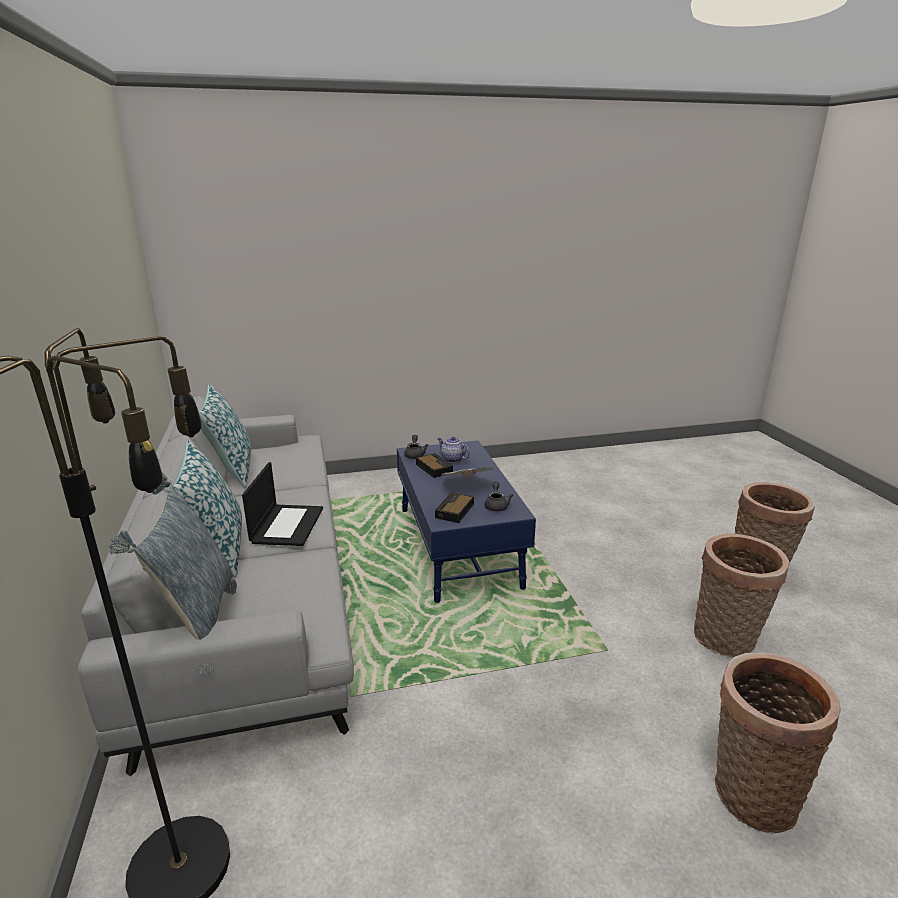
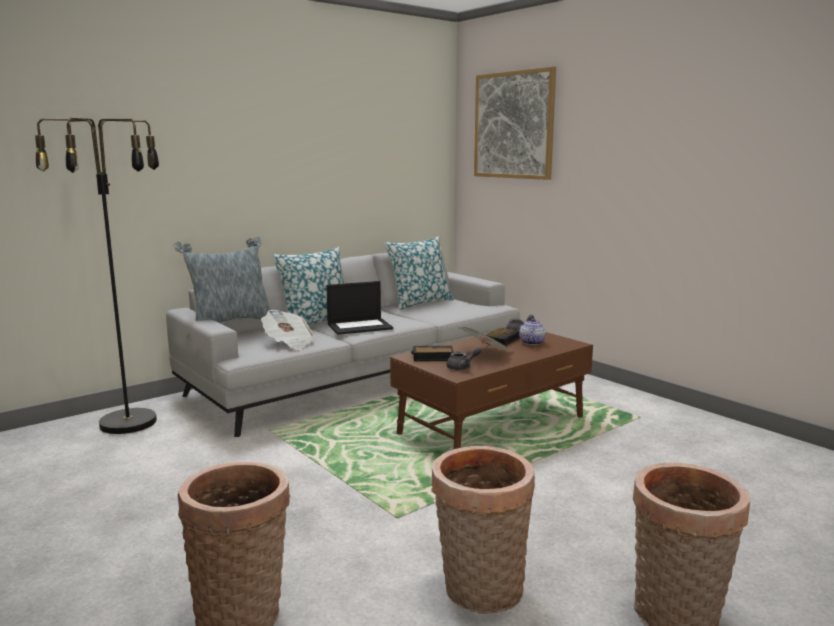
camera: 65 degrees right, 10 degrees down
blue coffee table [397,441,536,603] -> brown coffee table [390,332,593,449]
none -> newspaper [261,310,316,350]
none -> picture [474,67,556,180]

